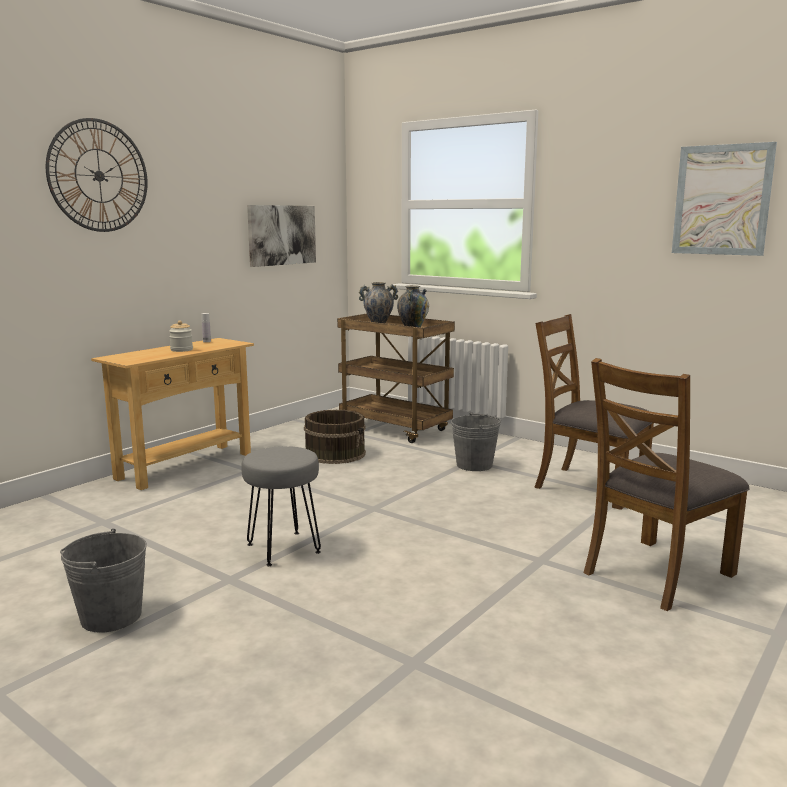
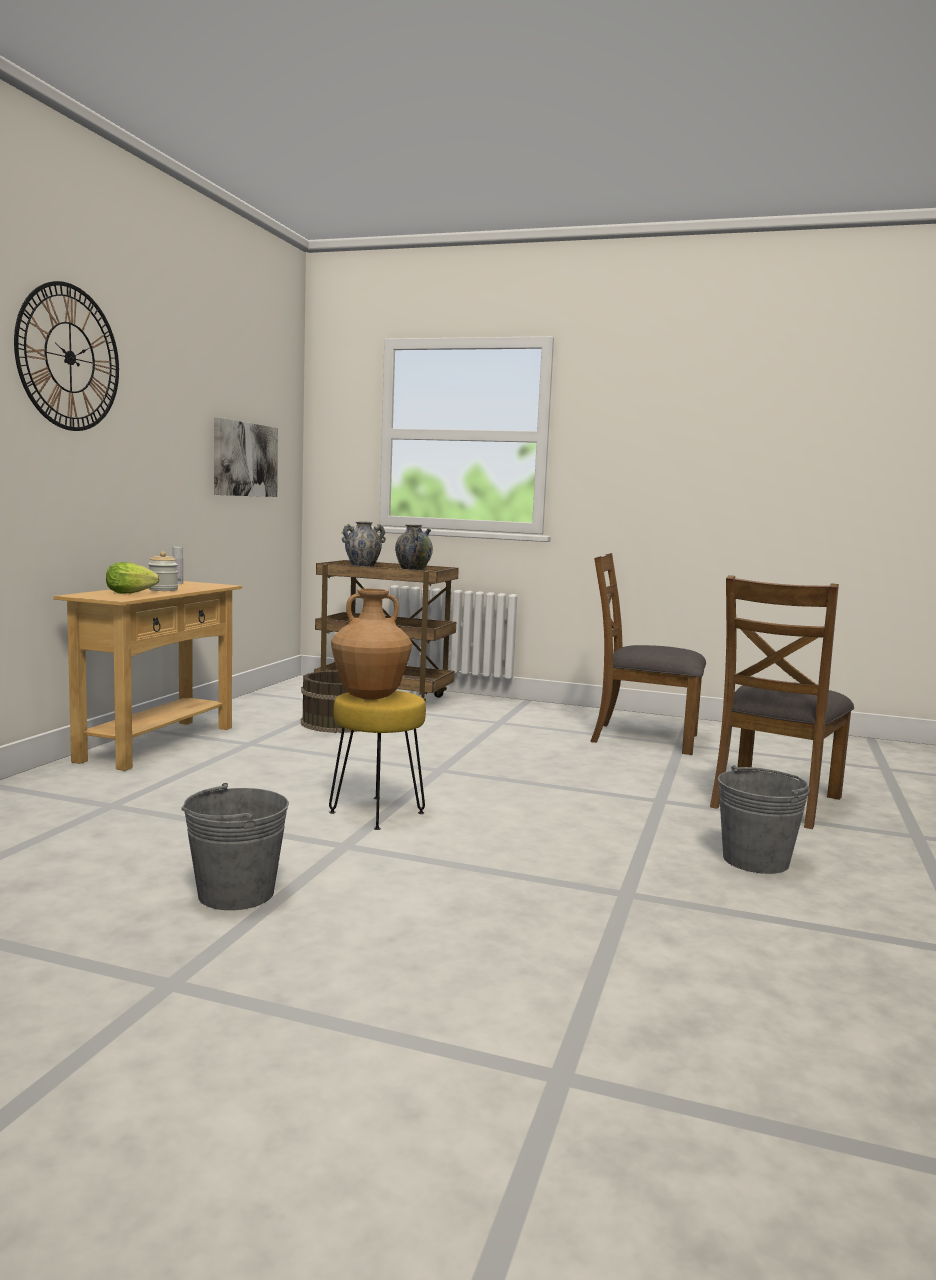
camera: 20 degrees left, 5 degrees down
grey stool [241,446,321,566] -> yellow stool [329,691,426,830]
grey bucket [451,412,501,471] -> grey bucket moved to [718,765,810,874]
picture [672,142,777,256] -> none
none -> lettuce [106,562,160,594]
none -> brown vase [331,589,412,700]

